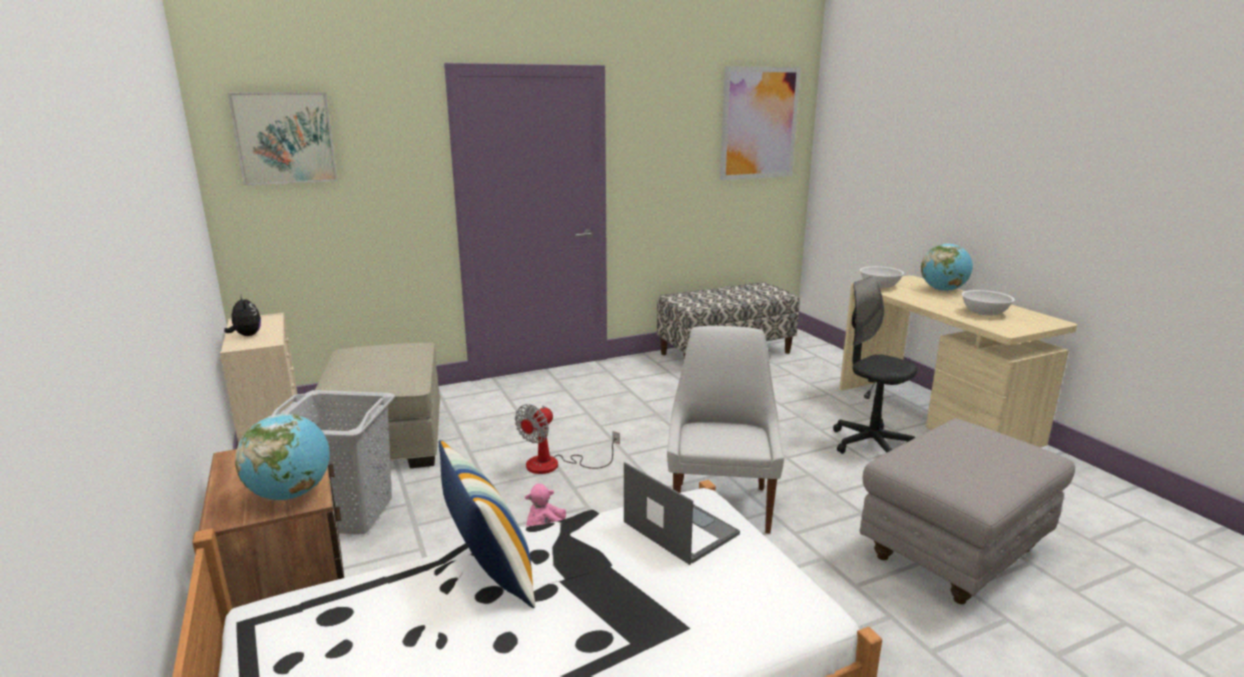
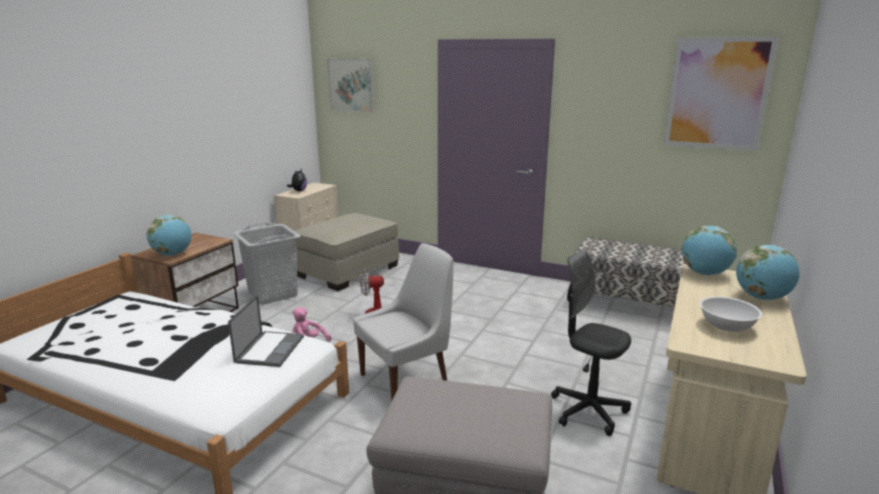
camera: 50 degrees right, 0 degrees up
pillow [439,440,535,608] -> none
black office chair [833,277,917,454] -> black office chair turned 60 degrees counterclockwise [551,249,631,436]
white bowl [860,266,904,288] -> globe [682,226,737,275]

